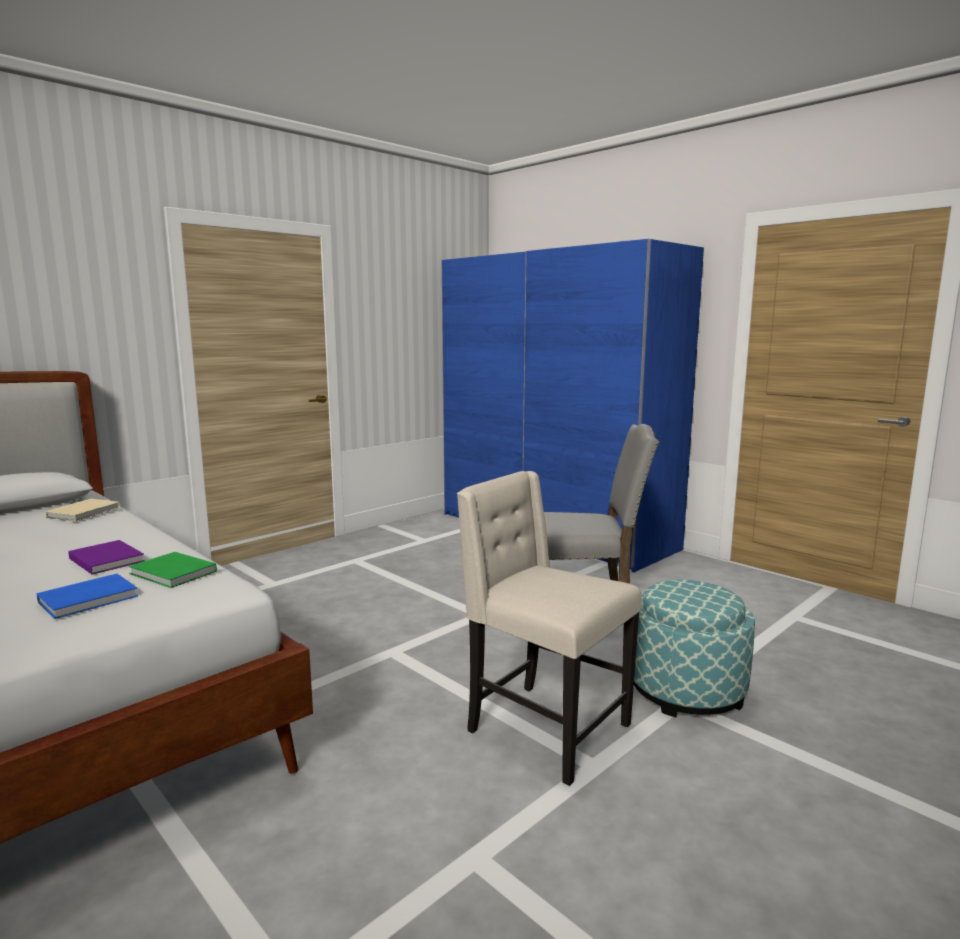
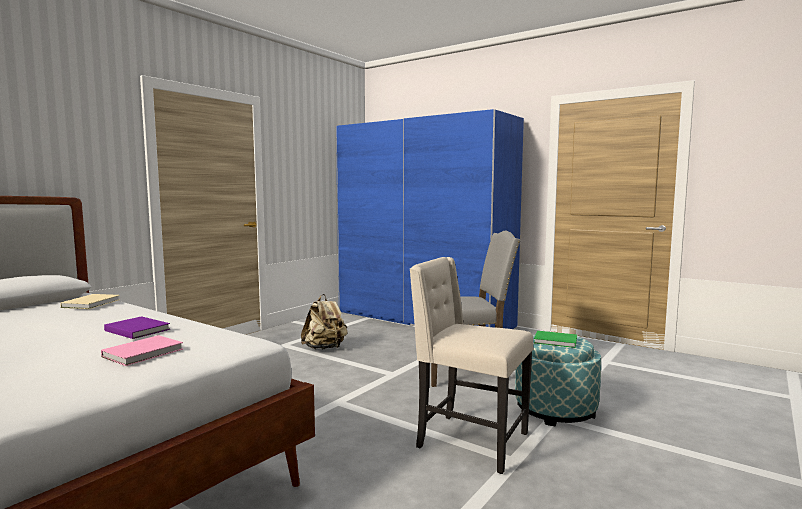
camera: 10 degrees left, 5 degrees down
blue book [37,574,138,619] -> pink book [101,335,183,366]
green book [129,552,217,588] -> green book moved to [534,331,577,348]
none -> beige backpack [301,294,348,349]

